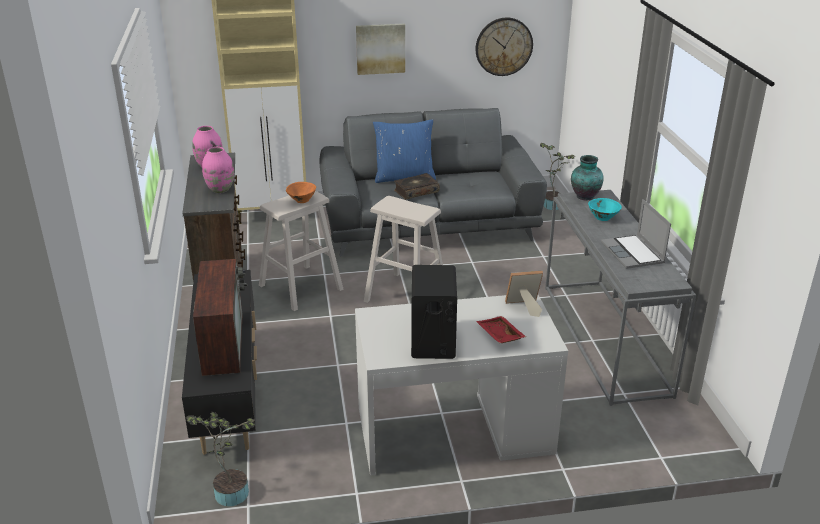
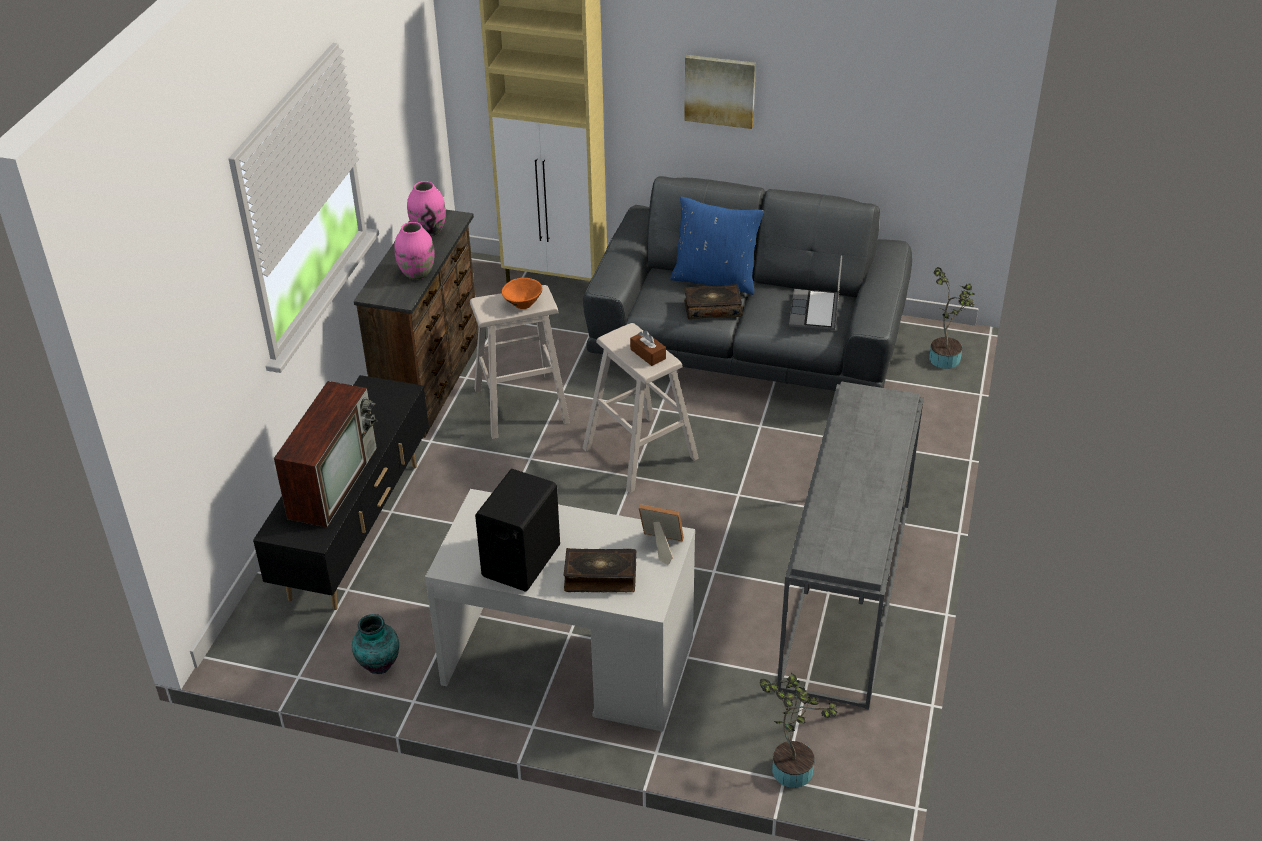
camera: 25 degrees right, 10 degrees up
potted plant [186,411,255,506] -> potted plant moved to [760,673,838,788]
wall clock [476,18,533,76] -> none
red tray [476,316,526,343] -> book [564,548,637,592]
vase [571,155,604,201] -> vase moved to [352,614,399,674]
turquoise bowl [588,198,622,221] -> none
laptop [601,199,671,269] -> laptop moved to [789,256,842,330]
none -> brown tissue box [630,331,666,366]

